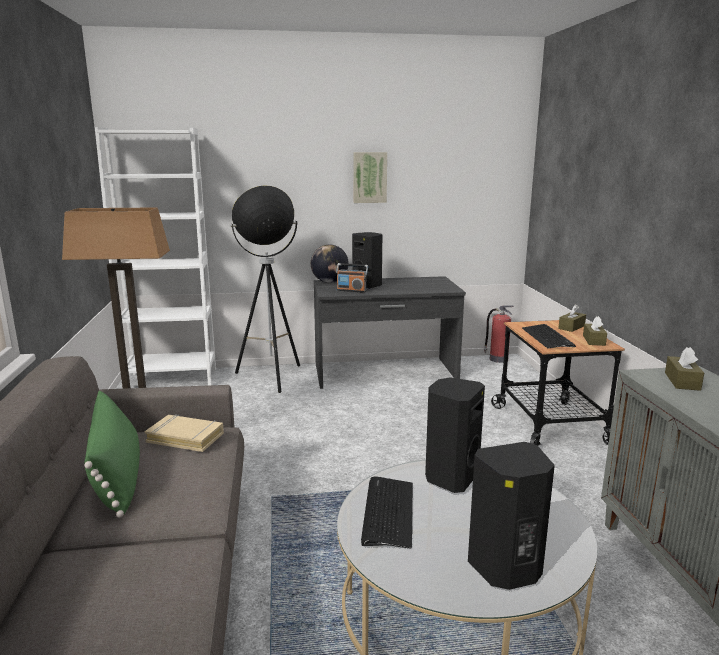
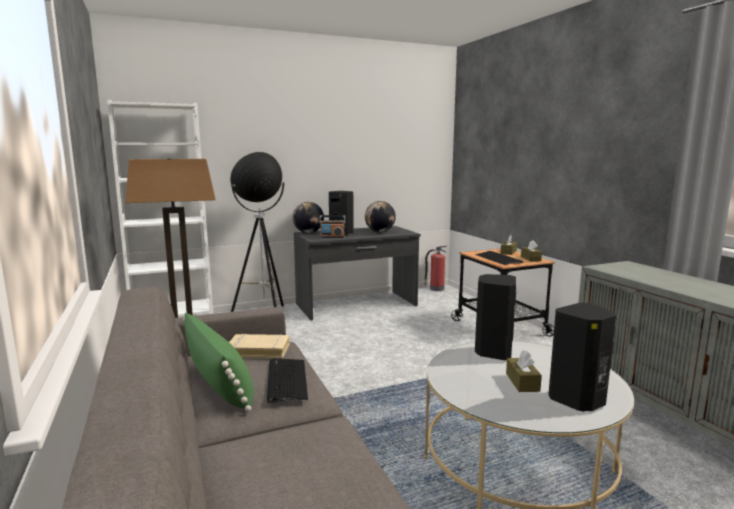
camera: 15 degrees left, 5 degrees down
picture [353,152,387,203] -> none
keyboard [361,476,413,549] -> keyboard moved to [267,358,308,403]
brown tissue box [665,347,704,391] -> brown tissue box moved to [506,350,542,392]
none -> globe [365,201,396,232]

